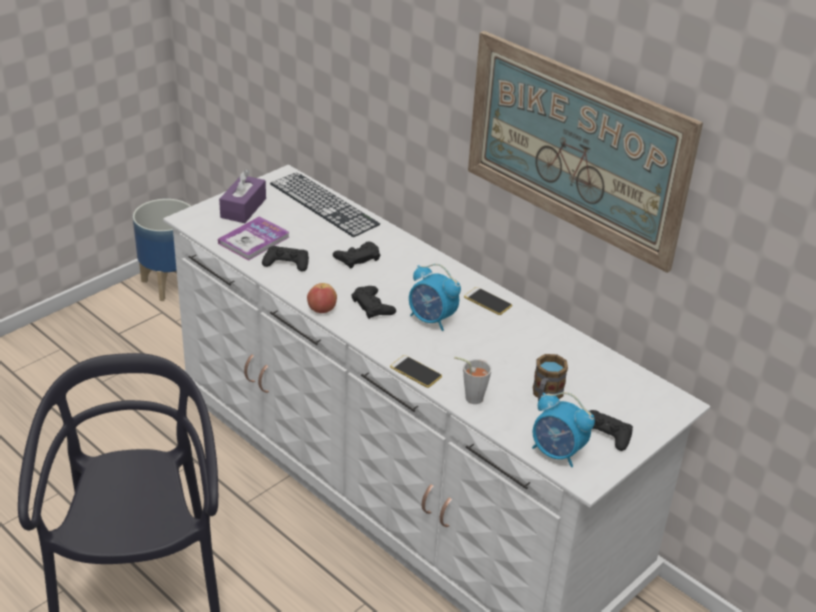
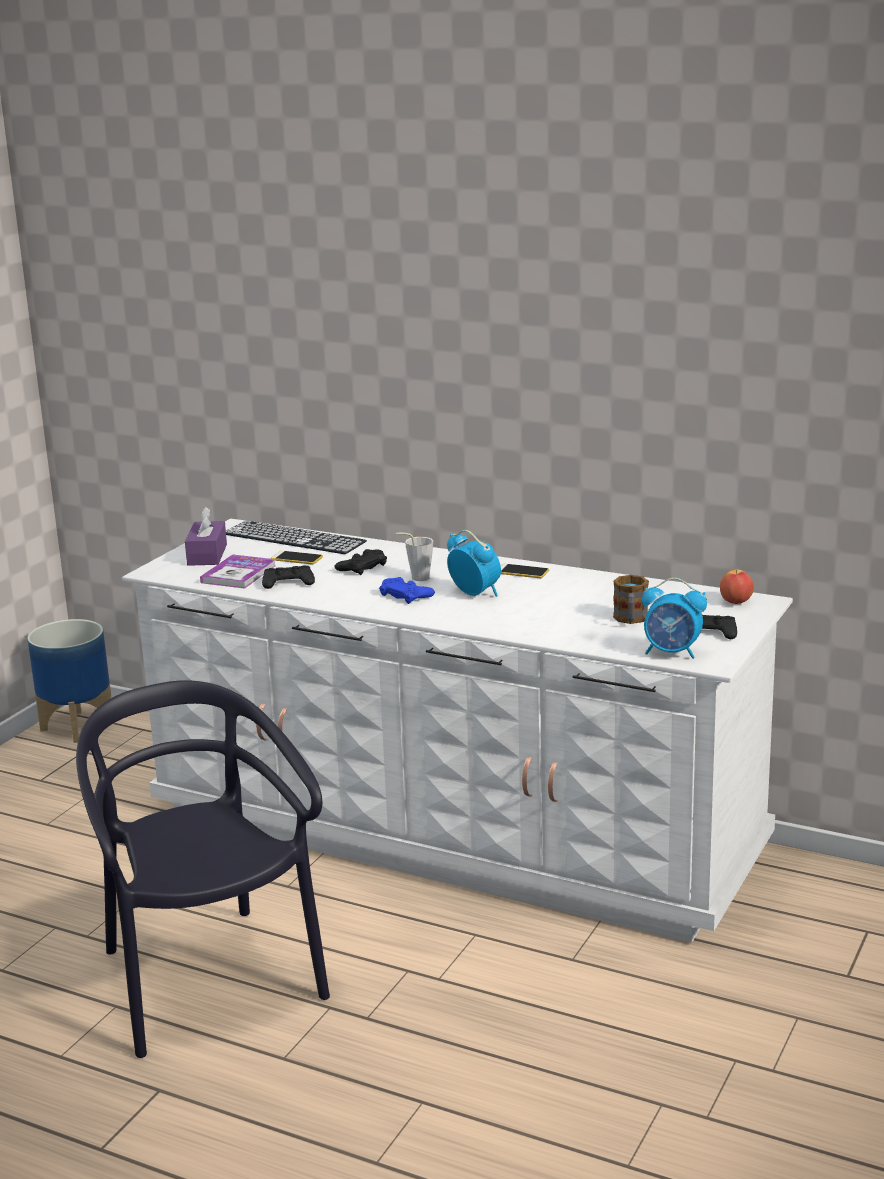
camera: 15 degrees left, 15 degrees down
apple [307,283,337,313] -> apple moved to [720,570,754,604]
black game controller [351,286,396,319] -> blue game controller [379,577,435,604]
phone [390,355,442,388] -> phone moved to [271,551,323,564]
alarm clock [409,264,461,331] -> alarm clock turned 150 degrees counterclockwise [447,530,501,597]
grey cup [454,356,492,404] -> grey cup moved to [396,533,433,581]
picture [468,31,703,273] -> none

